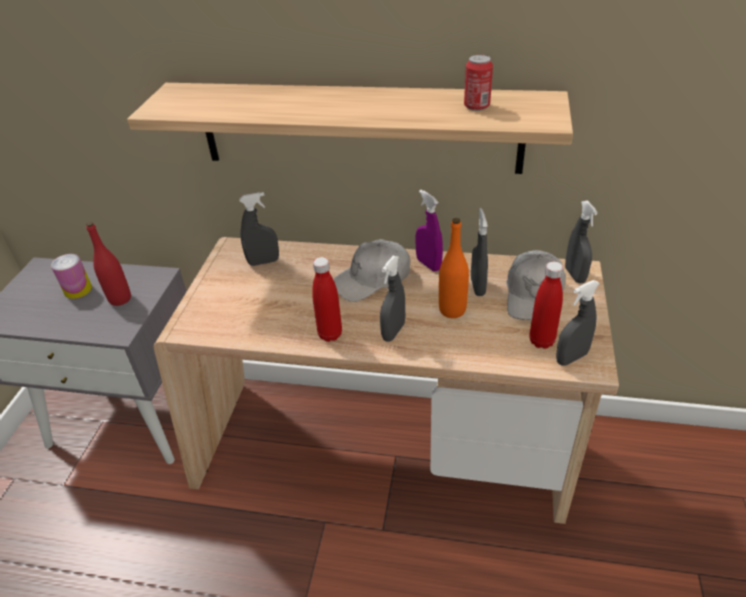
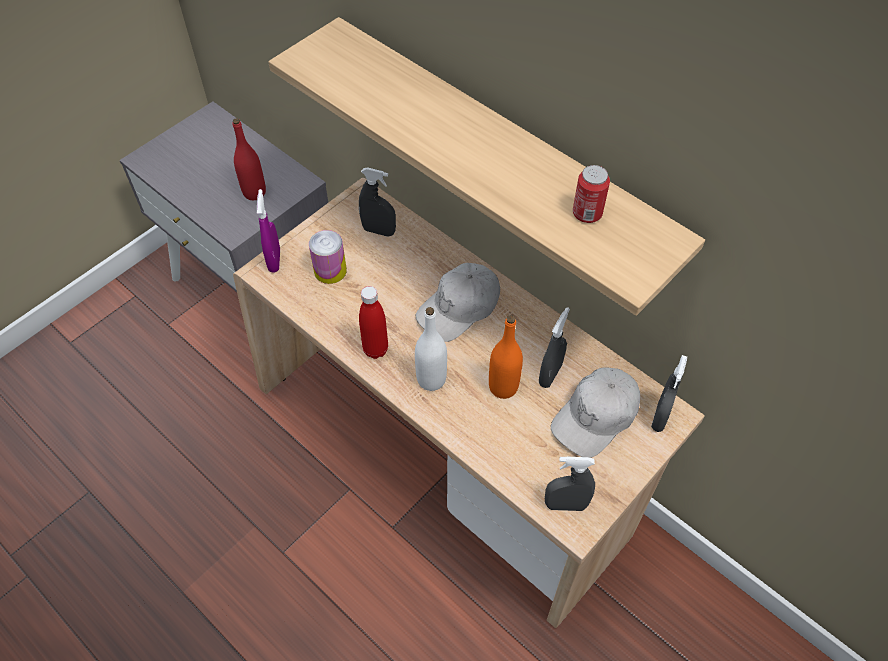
camera: 30 degrees right, 15 degrees up
can [51,254,92,299] -> can moved to [309,230,347,284]
white cap [333,239,410,302] -> white cap turned 45 degrees counterclockwise [416,263,500,342]
grey spray bottle [380,255,405,342] -> white bottle [415,307,447,391]
purple spray bottle [415,190,443,272] -> purple spray bottle moved to [257,189,280,273]
red bottle [529,262,563,349] -> none

